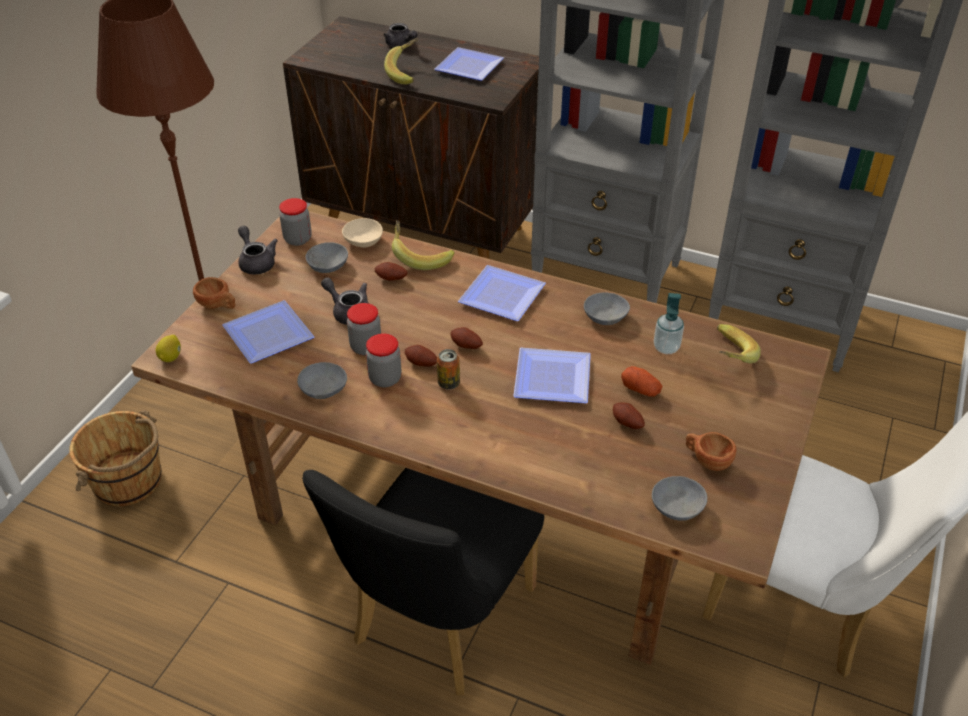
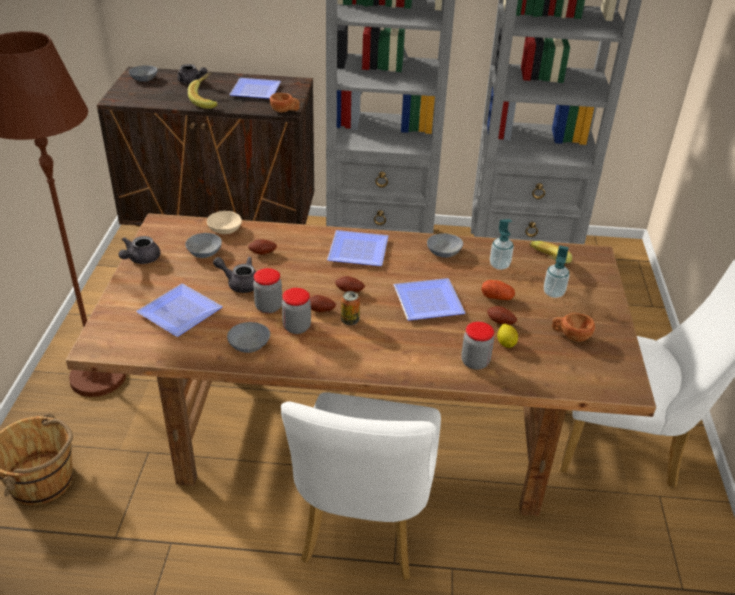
camera: 20 degrees left, 5 degrees down
lemon [156,335,181,362] -> lemon moved to [497,324,518,348]
brown cup [193,277,235,309] -> brown cup moved to [270,93,300,113]
grey teapot [238,226,278,274] -> grey teapot turned 105 degrees counterclockwise [119,236,160,264]
jar [279,198,312,246] -> jar moved to [461,322,494,370]
black chair [302,468,544,695] -> white chair [281,392,441,580]
banana [392,220,455,270] -> none
grey bowl [652,476,707,521] -> grey bowl moved to [129,65,158,82]
none -> soap dispenser [544,245,570,298]

